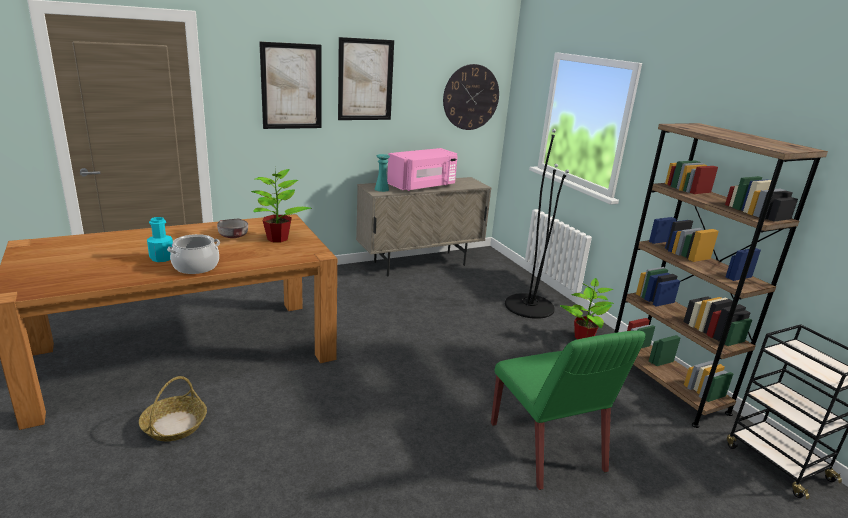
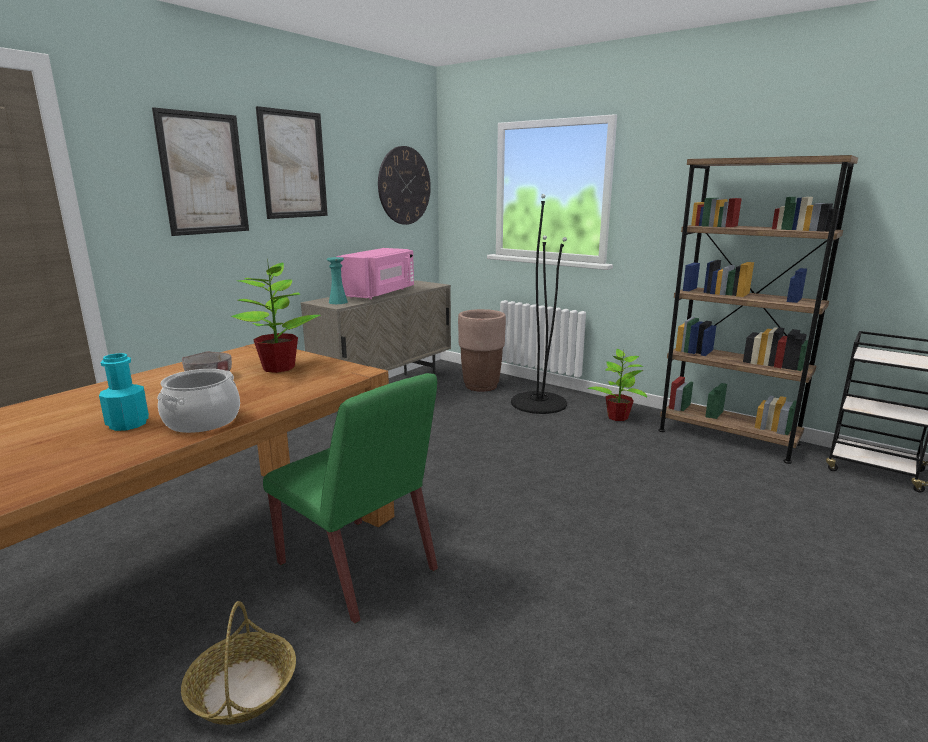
camera: 25 degrees left, 5 degrees down
green chair [491,330,646,490] -> green chair moved to [263,373,438,624]
none -> brown planter [458,309,506,392]

